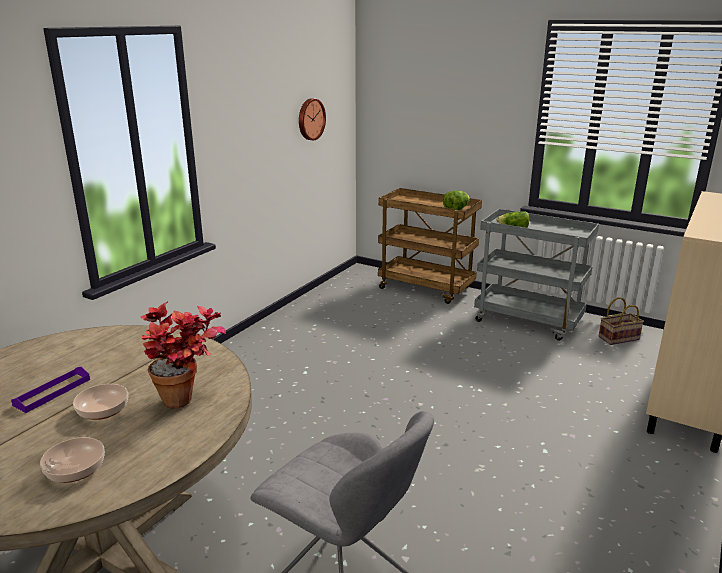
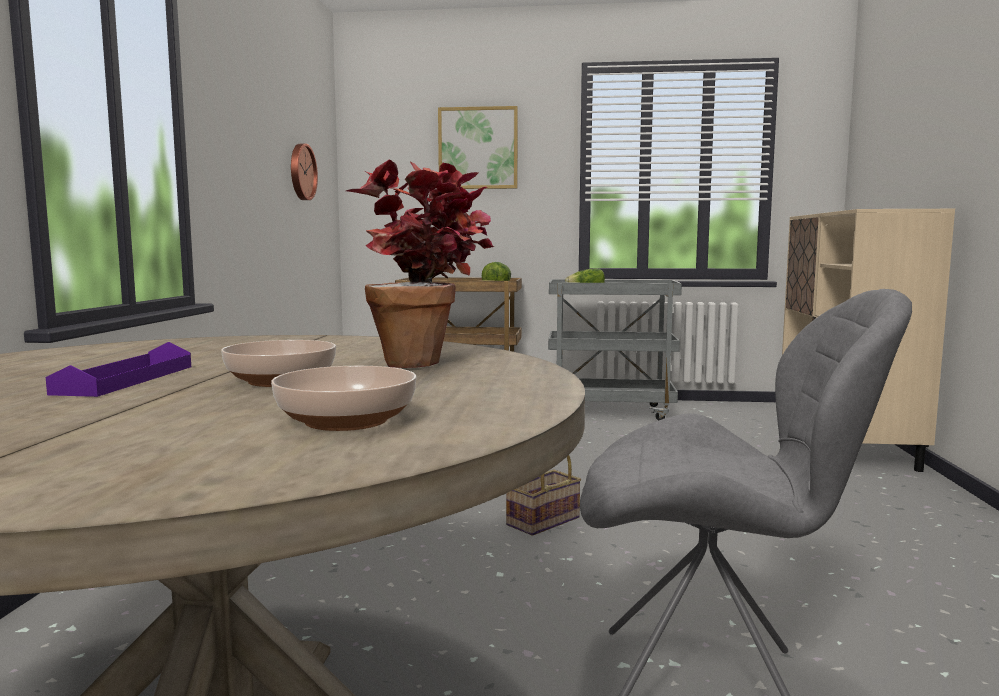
camera: 25 degrees left, 15 degrees down
basket [598,297,644,345] -> basket moved to [506,455,581,536]
none -> picture [438,106,518,189]

